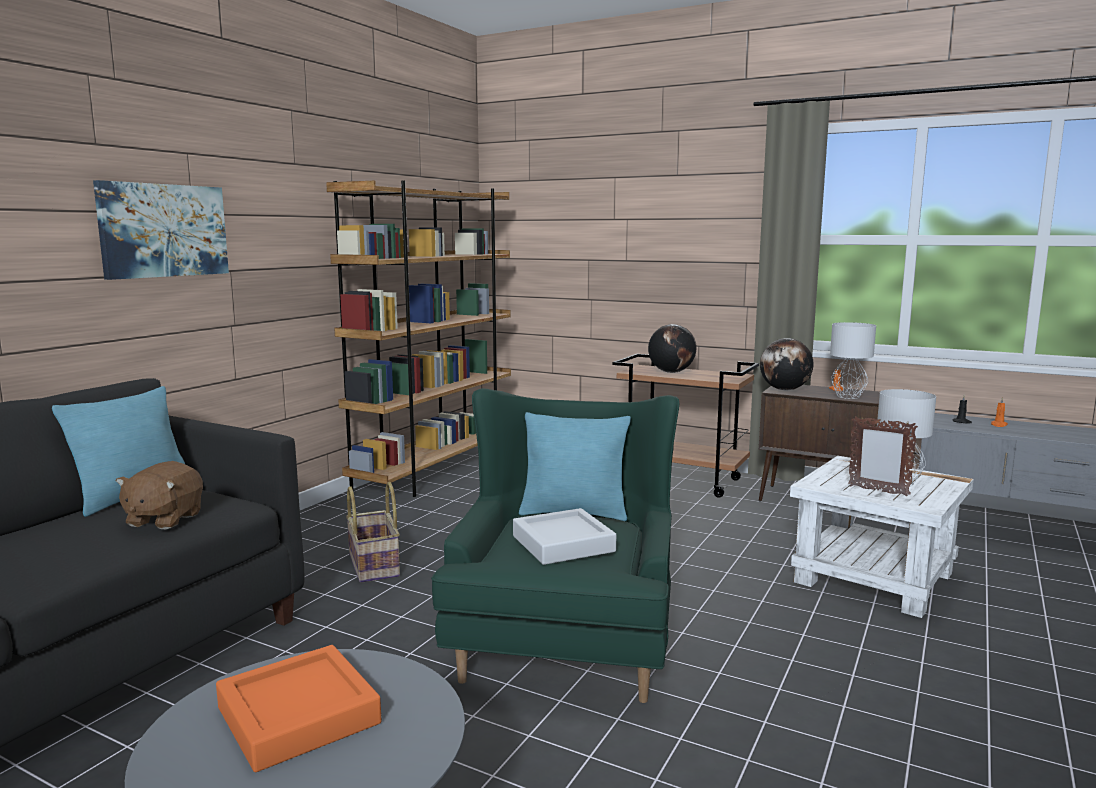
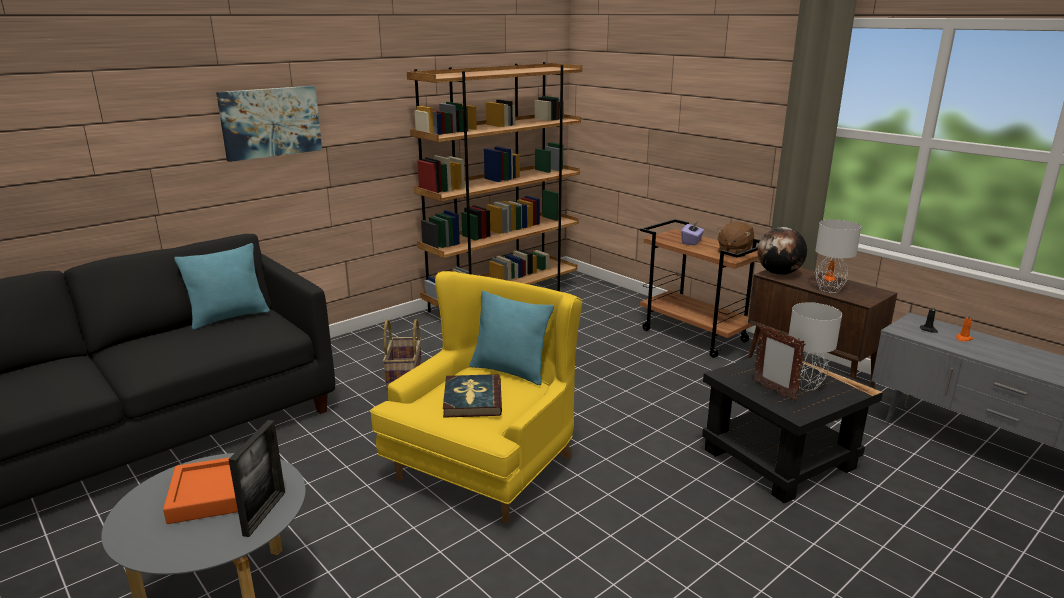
camera: 20 degrees right, 10 degrees up
brown plush toy [116,461,203,529] -> brown plush toy moved to [717,222,754,257]
green armchair [431,388,679,703] -> yellow armchair [370,271,582,523]
grey tray [513,508,616,565] -> book [443,374,502,418]
globe [648,324,697,373] -> purple tissue box [681,222,704,246]
white side table [790,456,973,618] -> black side table [702,356,883,503]
none -> picture frame [228,420,285,537]

